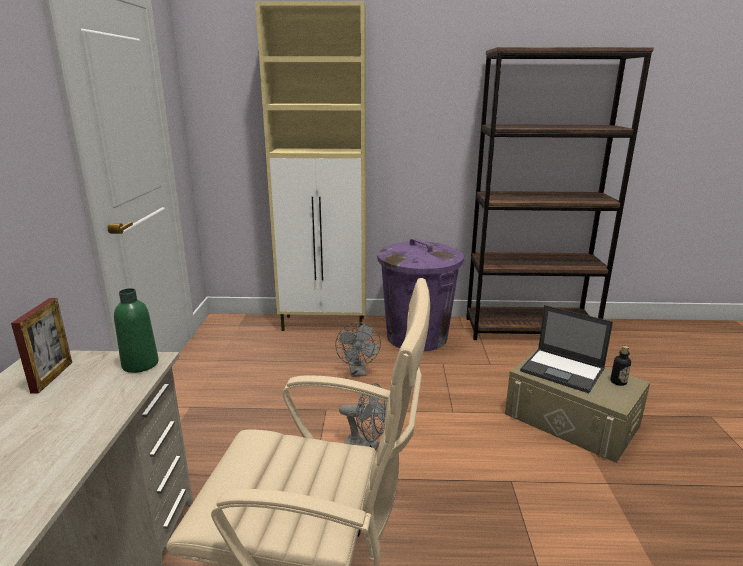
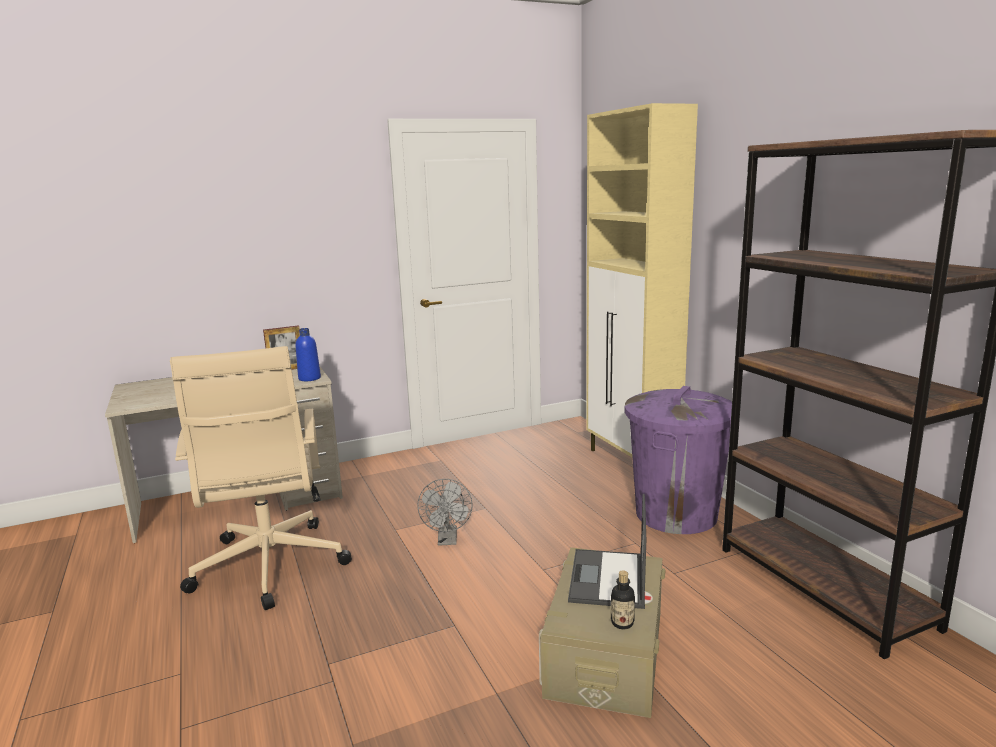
camera: 65 degrees right, 5 degrees down
green bottle [114,288,158,373] -> blue bottle [296,328,321,381]
grey fan [335,322,381,377] -> none

